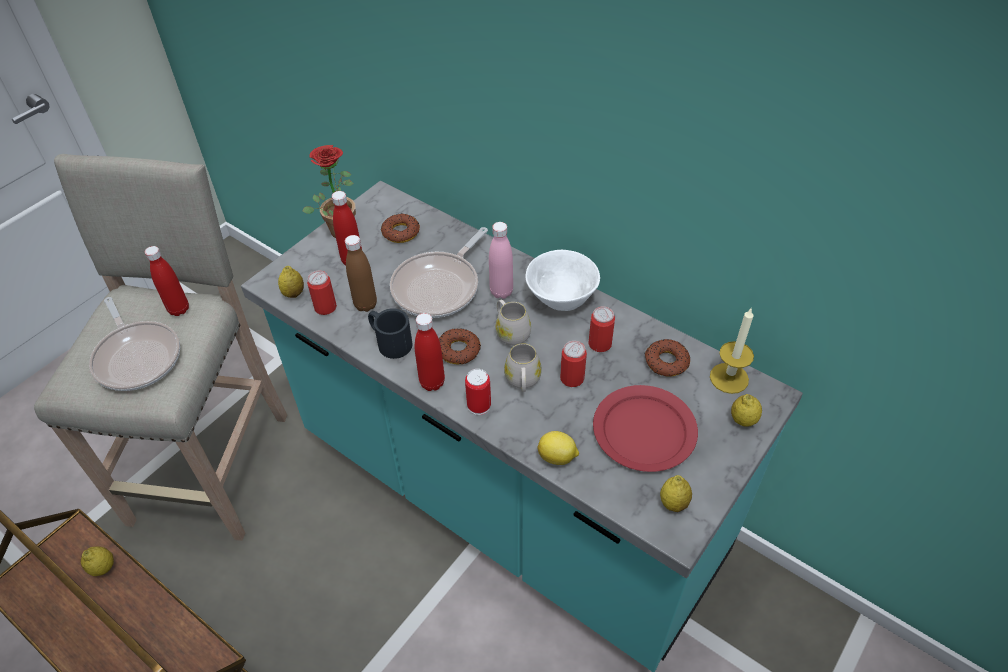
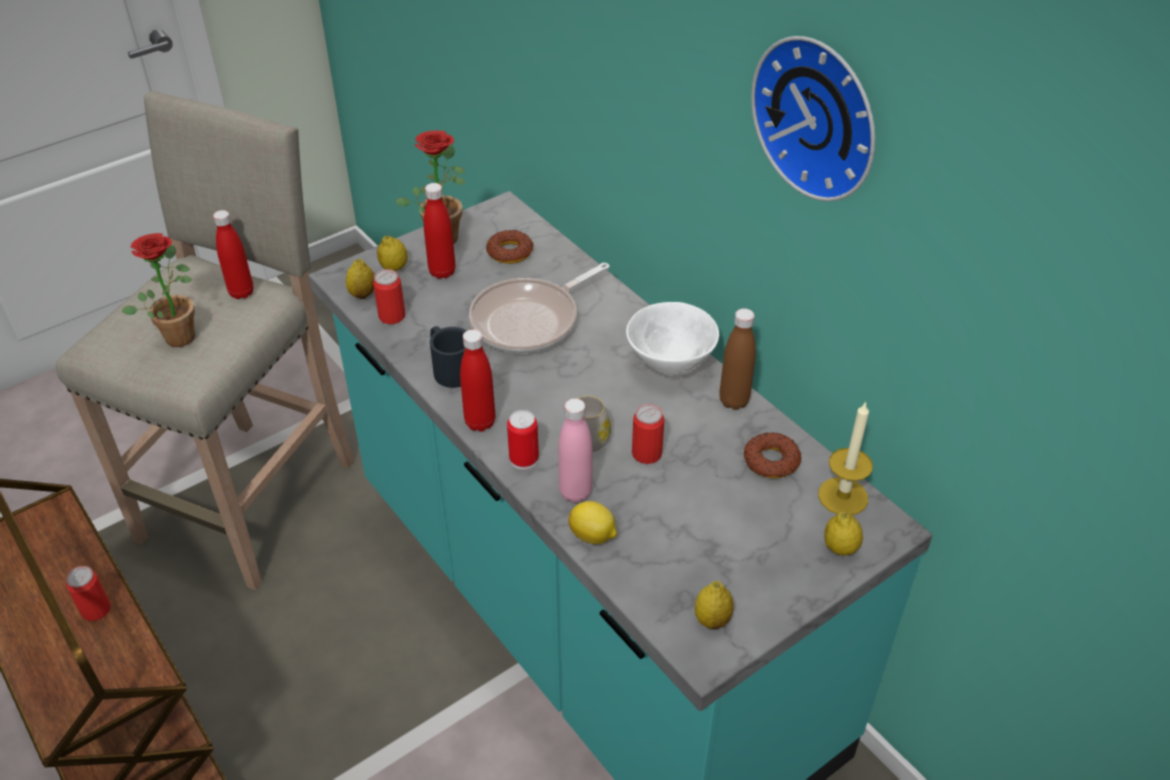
camera: 15 degrees right, 5 degrees down
lemon [81,546,114,576] -> lemon moved to [377,236,407,271]
frying pan [89,297,180,391] -> potted plant [121,233,195,347]
brown bottle [345,235,377,312] -> brown bottle moved to [719,308,756,410]
donut [439,328,481,364] -> none
pink bottle [489,222,513,299] -> pink bottle moved to [558,398,592,503]
white mug [495,300,531,346] -> none
can [588,307,615,352] -> can moved to [66,566,111,621]
red plate [593,385,698,472] -> none
none -> wall clock [751,36,875,201]

